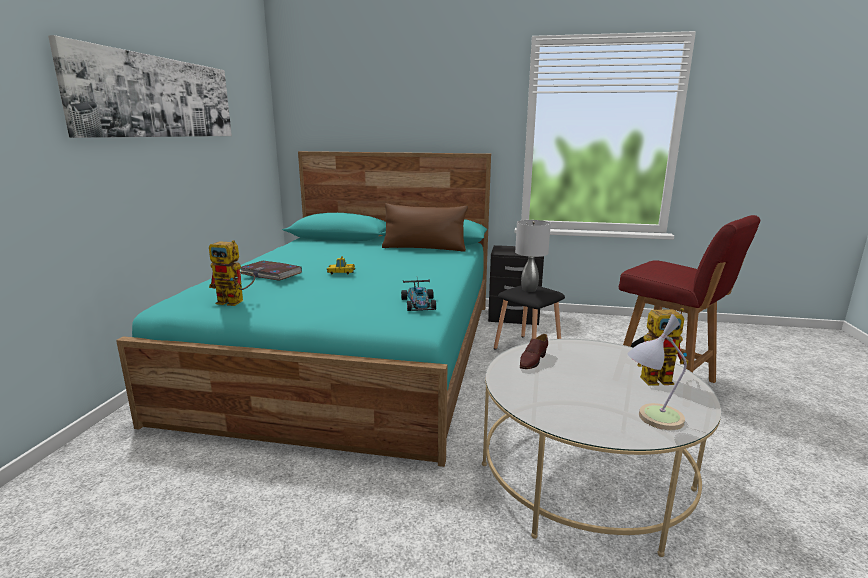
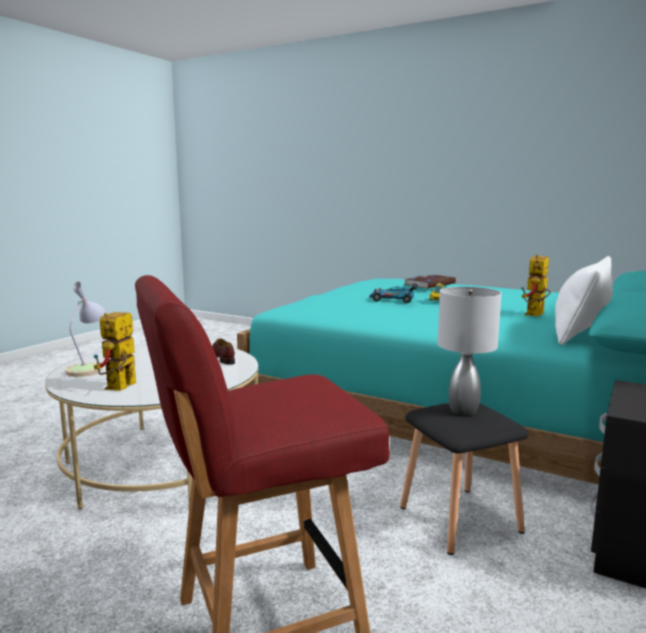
camera: 110 degrees right, 5 degrees down
picture [48,35,232,138] -> none
toy robot [209,240,255,306] -> toy robot moved to [521,255,551,316]
brown pillow [382,203,468,252] -> white pillow [555,256,613,345]
toy car [401,279,436,311] -> toy car moved to [369,282,418,303]

